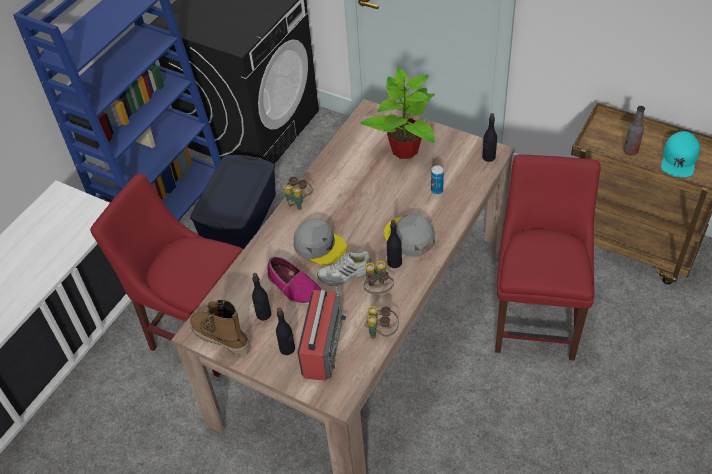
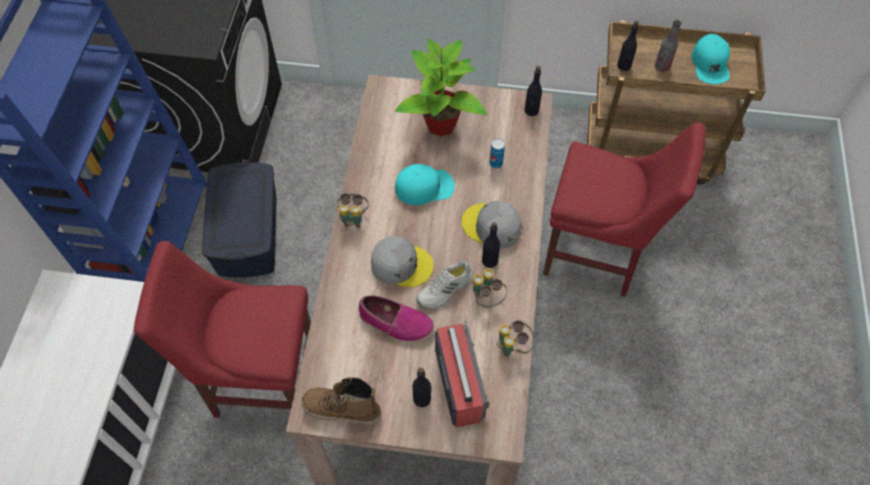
camera: 25 degrees left, 10 degrees up
black bottle [252,273,271,321] -> black bottle moved to [617,20,639,71]
red chair [495,154,600,360] -> red chair turned 120 degrees clockwise [543,122,706,297]
none -> turquoise cap [395,164,455,205]

